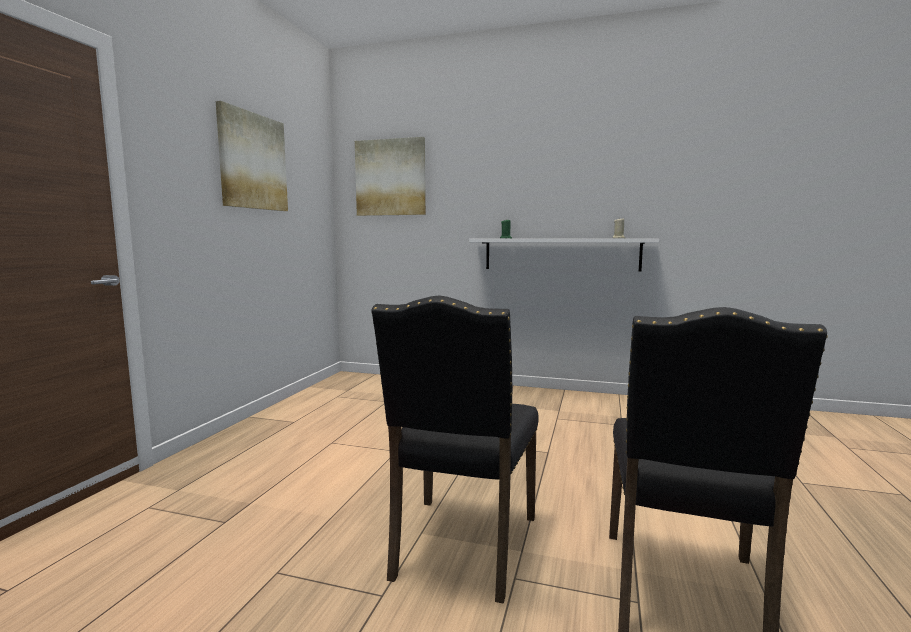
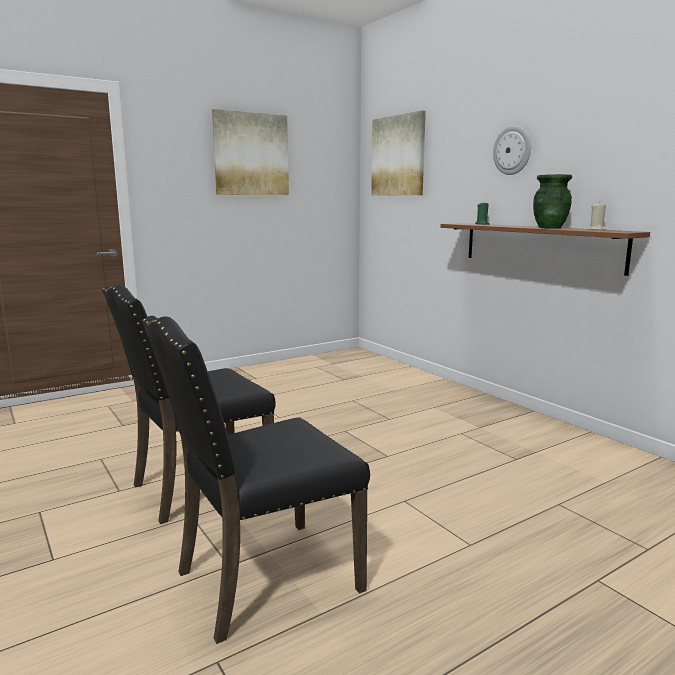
camera: 40 degrees right, 5 degrees up
white shelf [469,239,659,272] -> brown shelf [440,223,650,276]
none -> wall clock [493,126,531,175]
none -> green vase [533,174,572,229]

